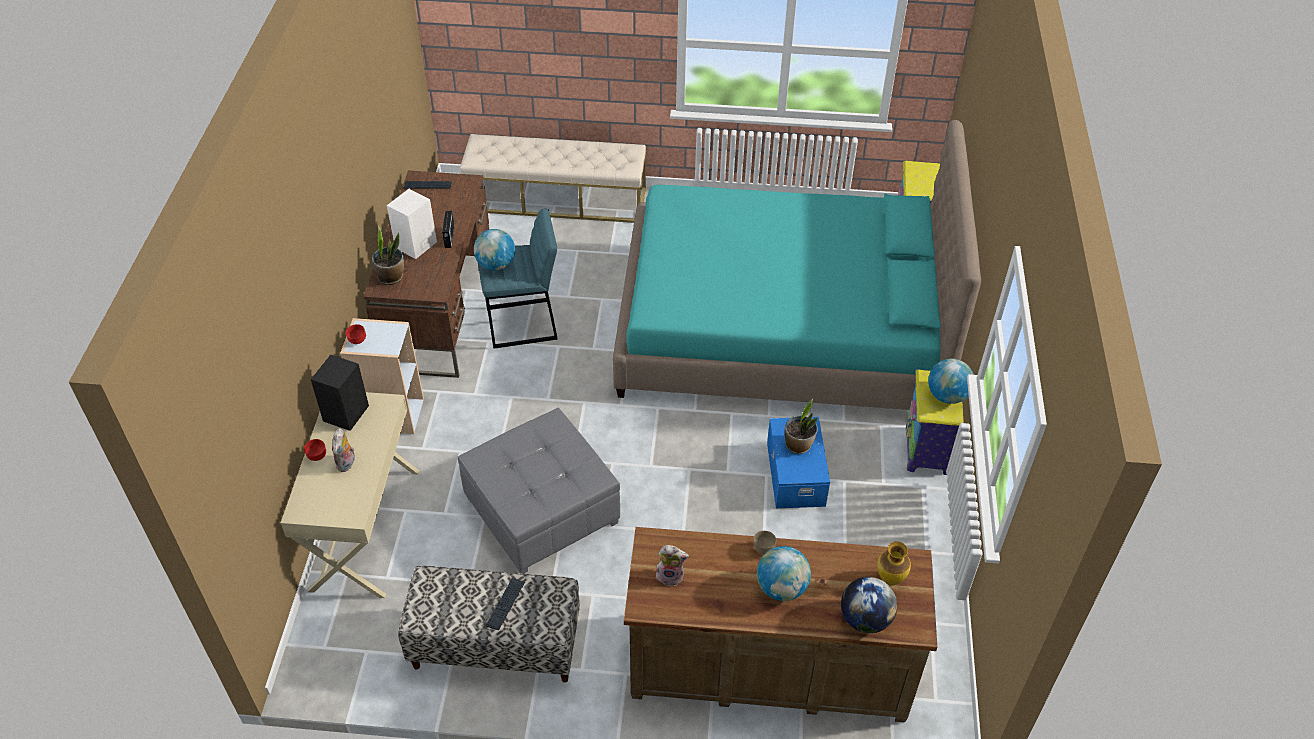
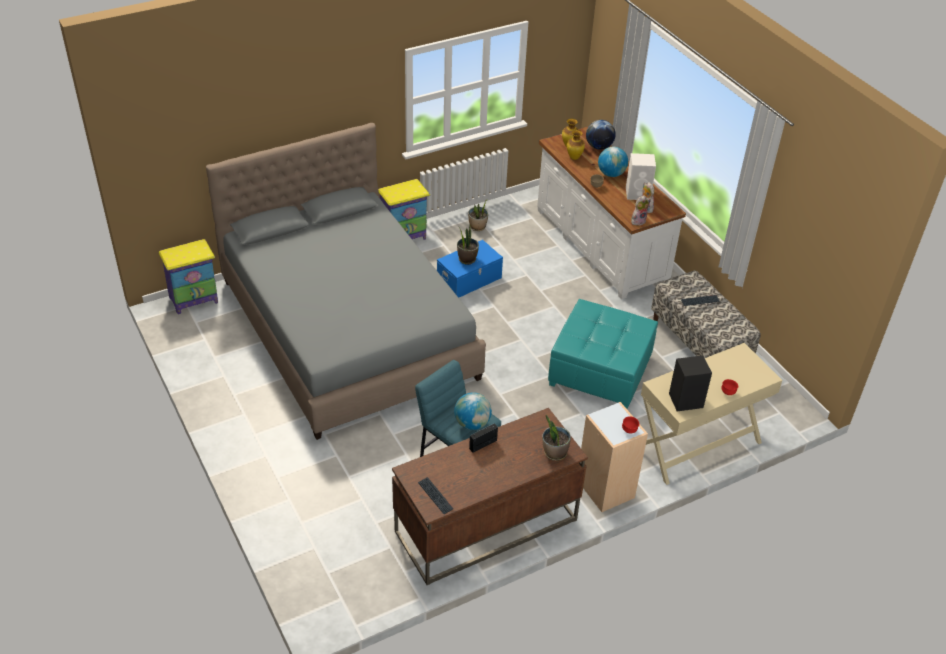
camera: 125 degrees left, 5 degrees down
plush toy [332,428,355,472] -> plush toy moved to [631,195,651,225]
white speaker [387,189,437,259] -> white speaker moved to [626,153,656,200]
grey ottoman [458,407,620,574] -> turquoise ottoman [548,299,658,409]
beige bench [460,134,646,223] -> none
turquoise bed [613,120,981,410] -> grey bed [206,123,486,440]
globe [928,359,974,404] -> none
none -> potted plant [468,199,488,231]
none -> vase [567,130,585,160]

